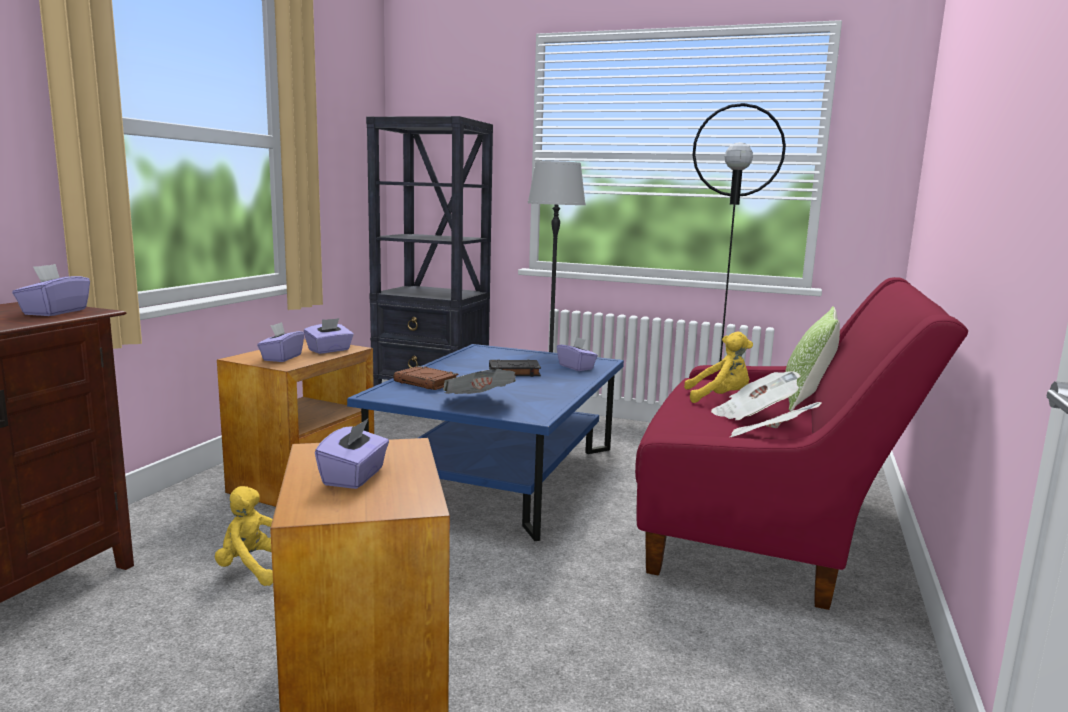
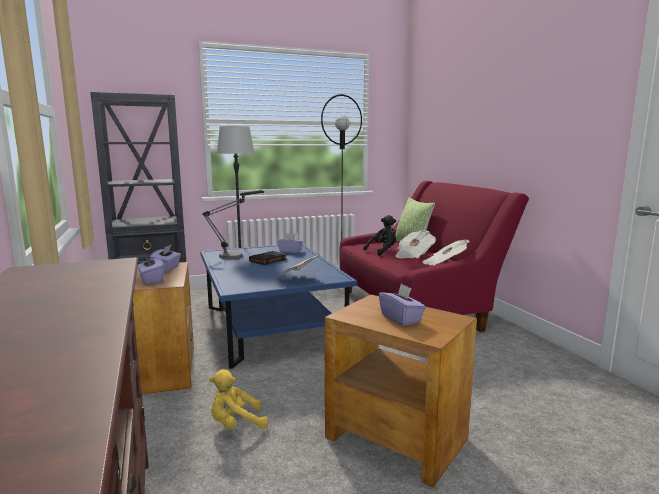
camera: 40 degrees left, 0 degrees up
purple tissue box [12,264,90,316] -> none
brown book [393,366,459,390] -> none
yellow plush toy [684,332,753,403] -> black plush toy [363,215,396,256]
none -> table lamp [202,190,264,259]

